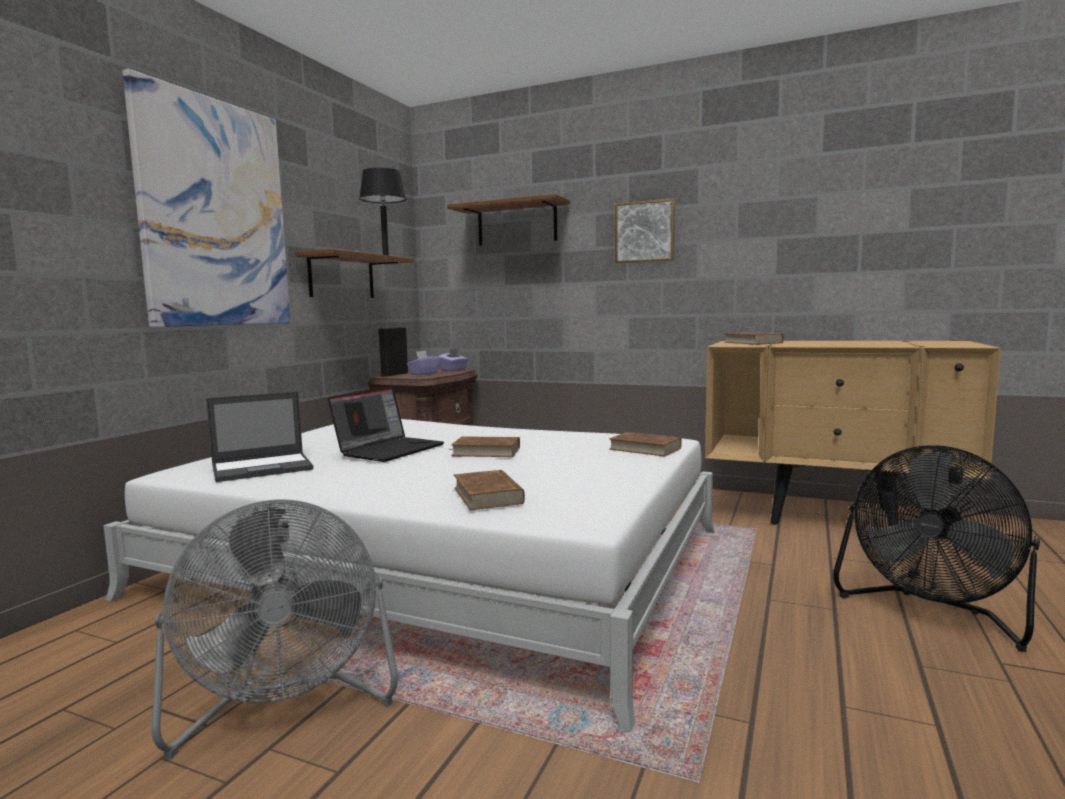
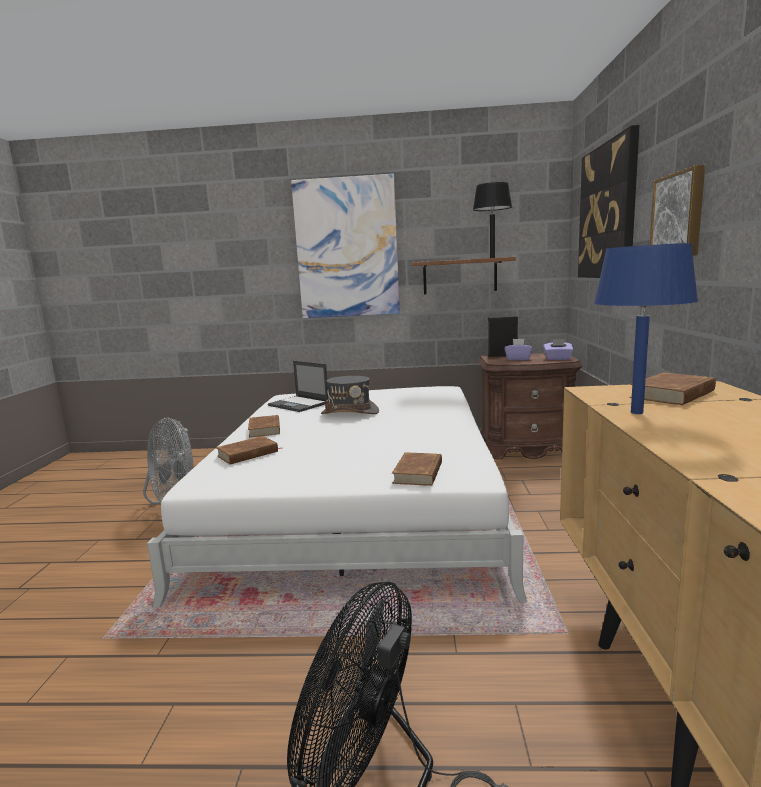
camera: 70 degrees right, 5 degrees up
laptop [328,387,444,462] -> grey hat [321,376,379,414]
brown shelf [447,194,570,246] -> picture [578,125,640,278]
brown book [448,436,520,457] -> brown book moved to [248,415,280,438]
none -> blue table lamp [594,243,698,414]

